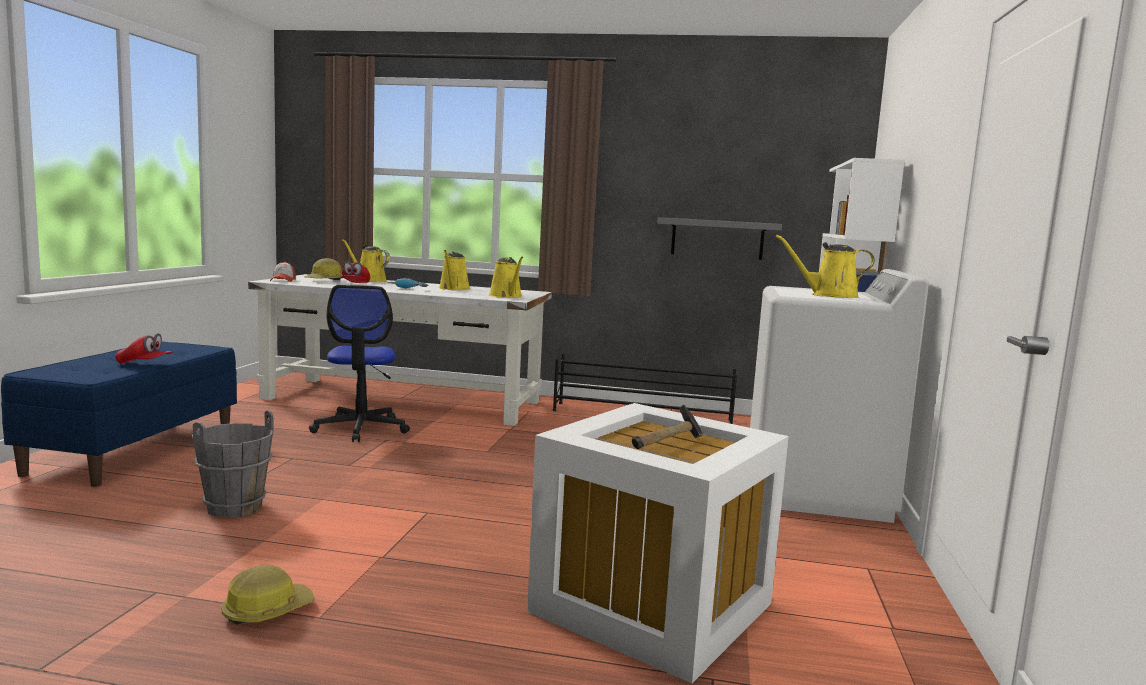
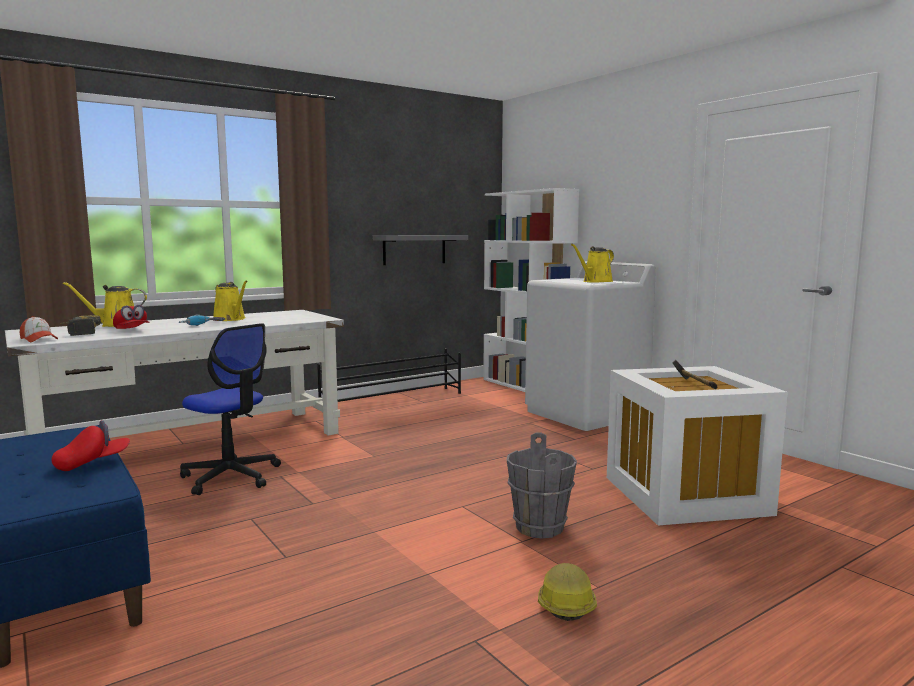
camera: 45 degrees left, 0 degrees up
grey bucket [192,410,274,518] -> grey bucket moved to [507,433,577,539]
hard hat [304,258,343,280] -> power drill [61,315,101,336]
yellow watering can [489,257,523,298] -> none

